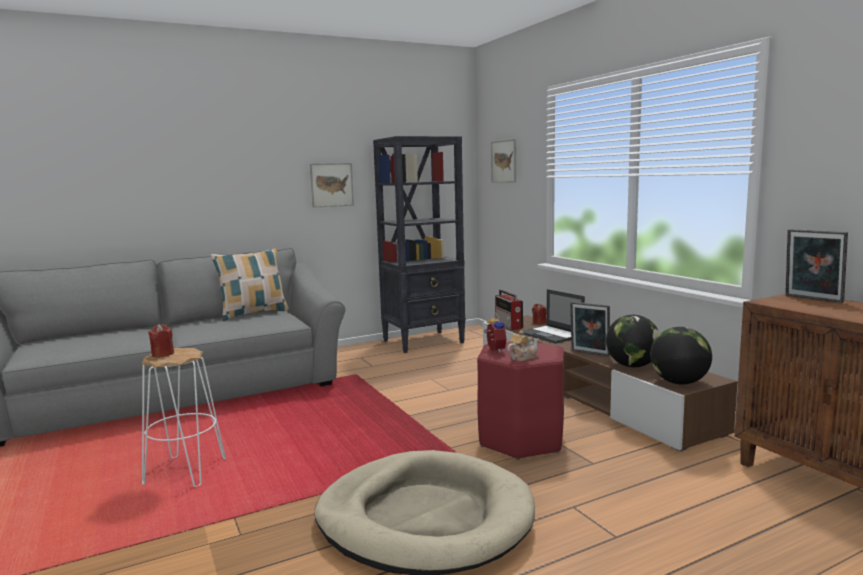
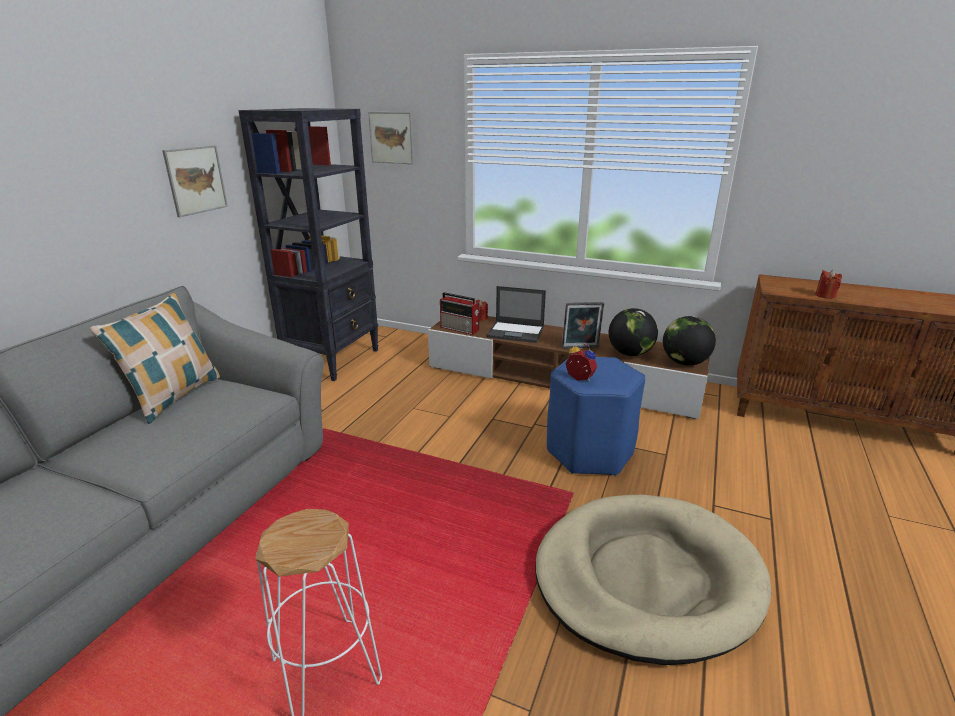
camera: 40 degrees left, 15 degrees up
red candle [148,324,174,357] -> red candle moved to [815,270,842,299]
red stool [477,342,564,460] -> blue stool [547,357,645,476]
teapot [507,330,539,361] -> none
picture frame [785,229,848,303] -> none

